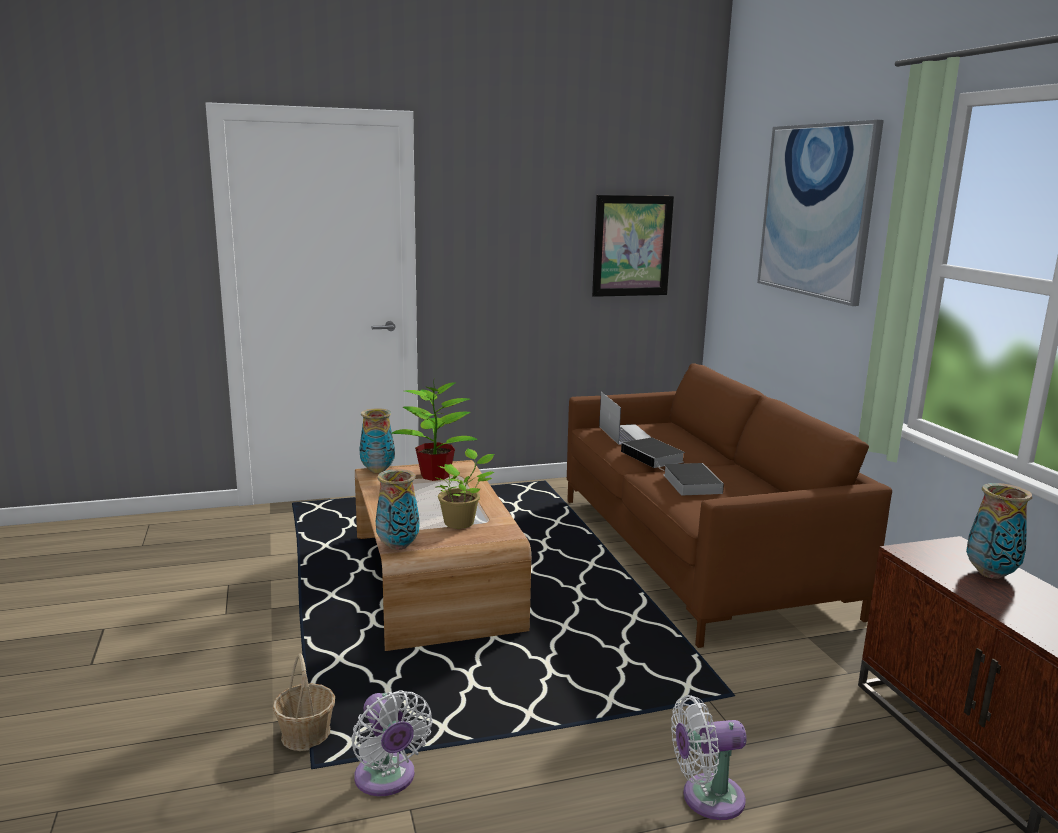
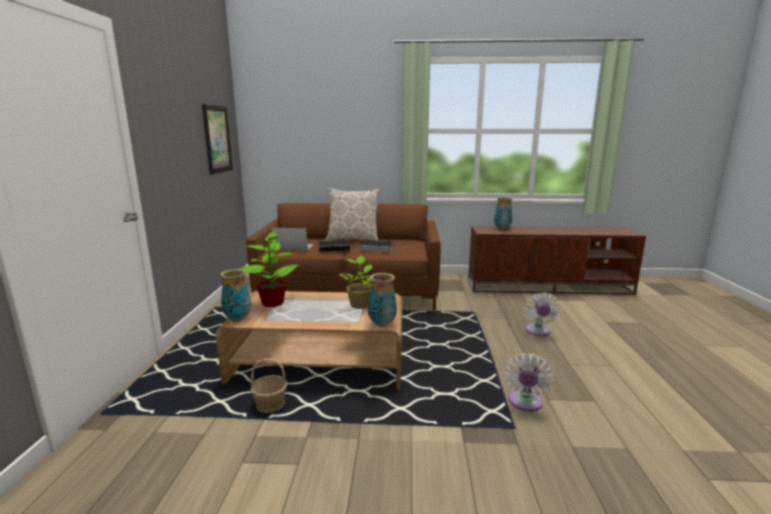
camera: 70 degrees left, 0 degrees up
basket [273,653,335,751] -> basket moved to [250,359,287,413]
white fan [351,690,433,796] -> white fan turned 120 degrees clockwise [505,354,553,411]
picture [757,120,884,306] -> none
none -> pillow [325,188,380,241]

